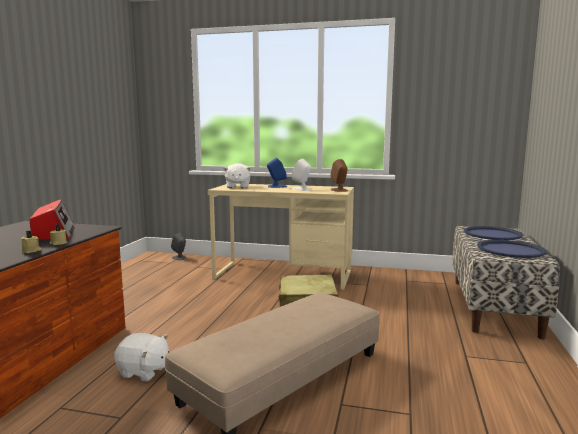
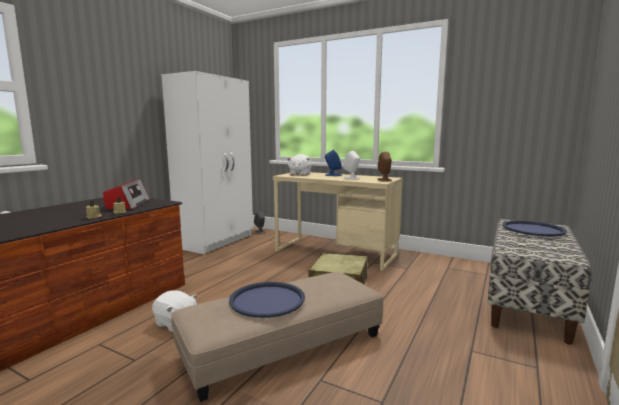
camera: 15 degrees right, 0 degrees up
blue tray [477,240,547,258] -> blue tray moved to [229,282,305,318]
none -> white wardrobe [162,71,253,254]

